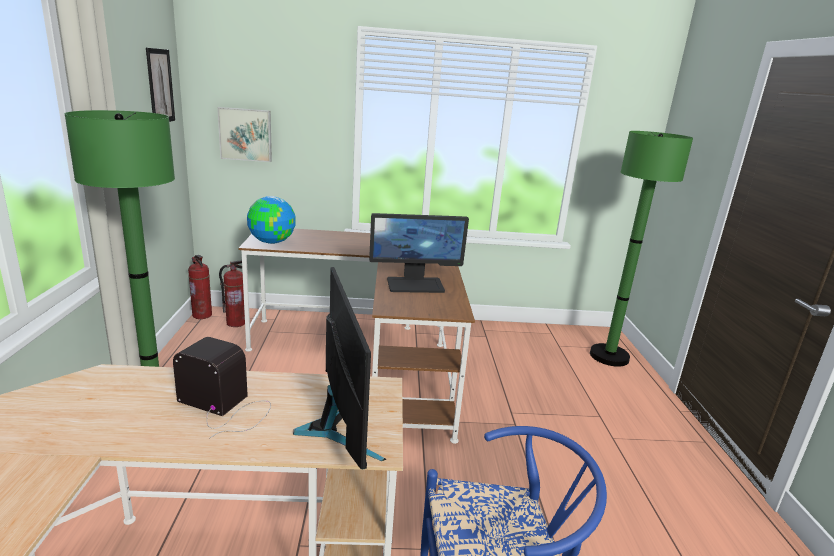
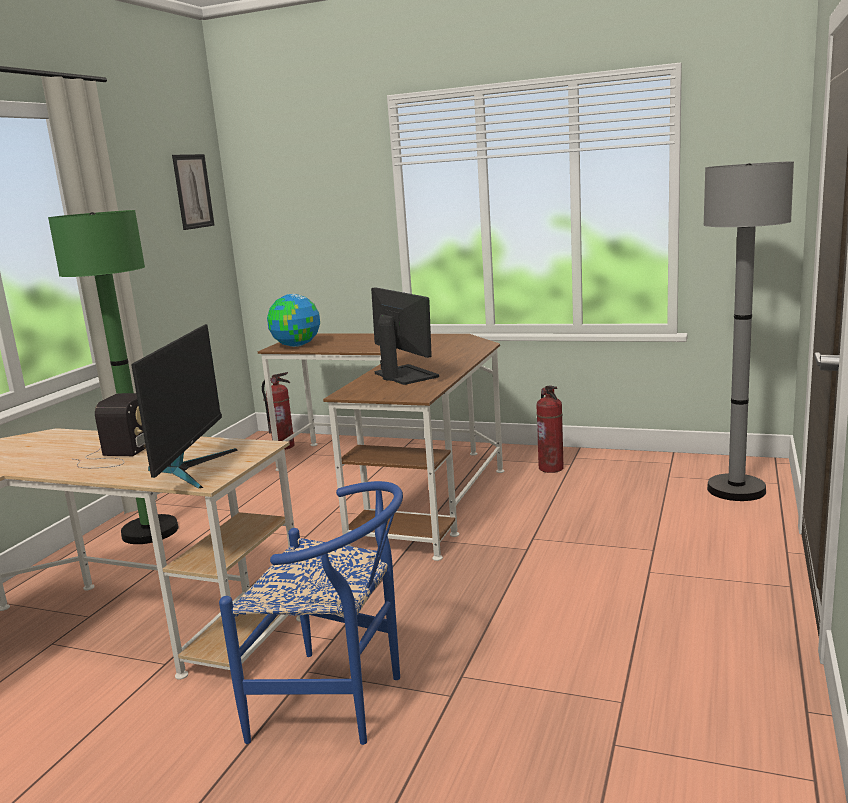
camera: 25 degrees right, 5 degrees down
radio [173,337,271,439] -> radio turned 60 degrees clockwise [74,393,146,468]
fire extinguisher [188,255,212,319] -> fire extinguisher moved to [536,385,564,473]
picture [217,107,272,162] -> none
monitor [369,213,469,293] -> monitor turned 135 degrees counterclockwise [371,287,439,385]
green floor lamp [590,131,693,367] -> grey floor lamp [704,161,794,501]

